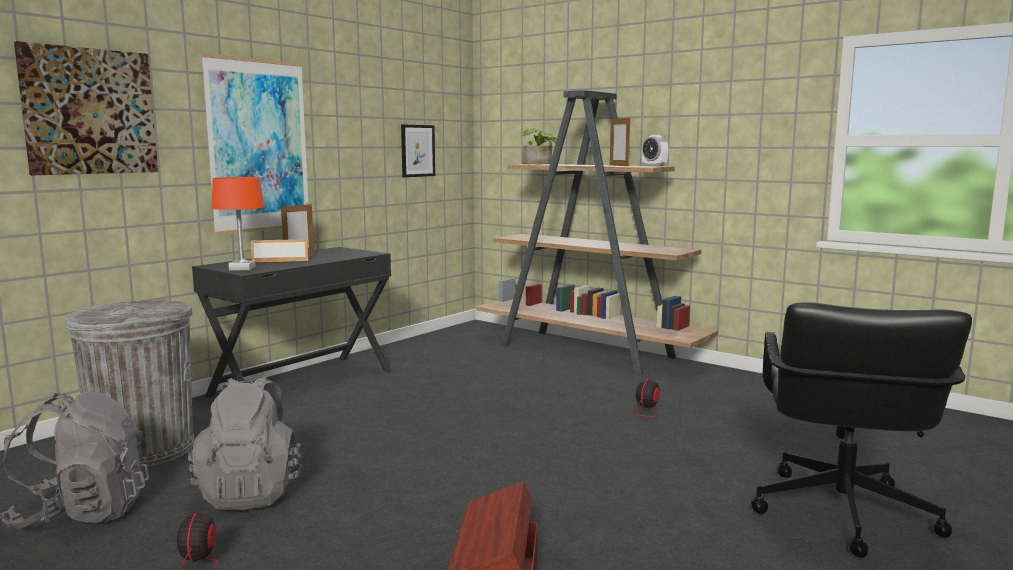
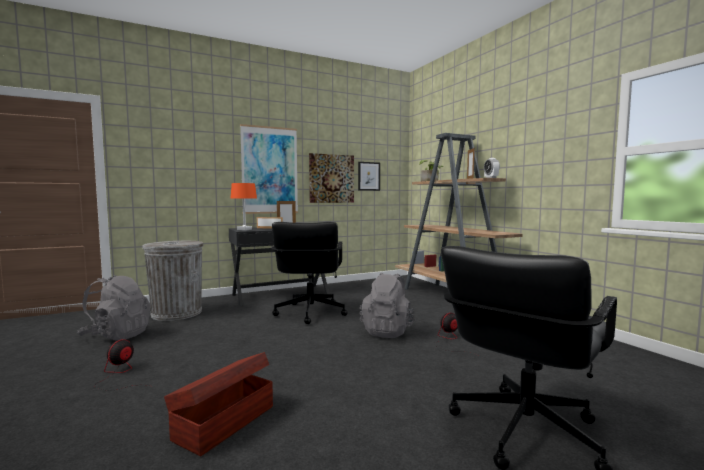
camera: 25 degrees right, 5 degrees down
picture [14,41,158,175] -> picture moved to [309,153,354,203]
grey backpack [188,376,307,510] -> grey backpack moved to [360,273,416,338]
none -> black office chair [271,222,348,324]

